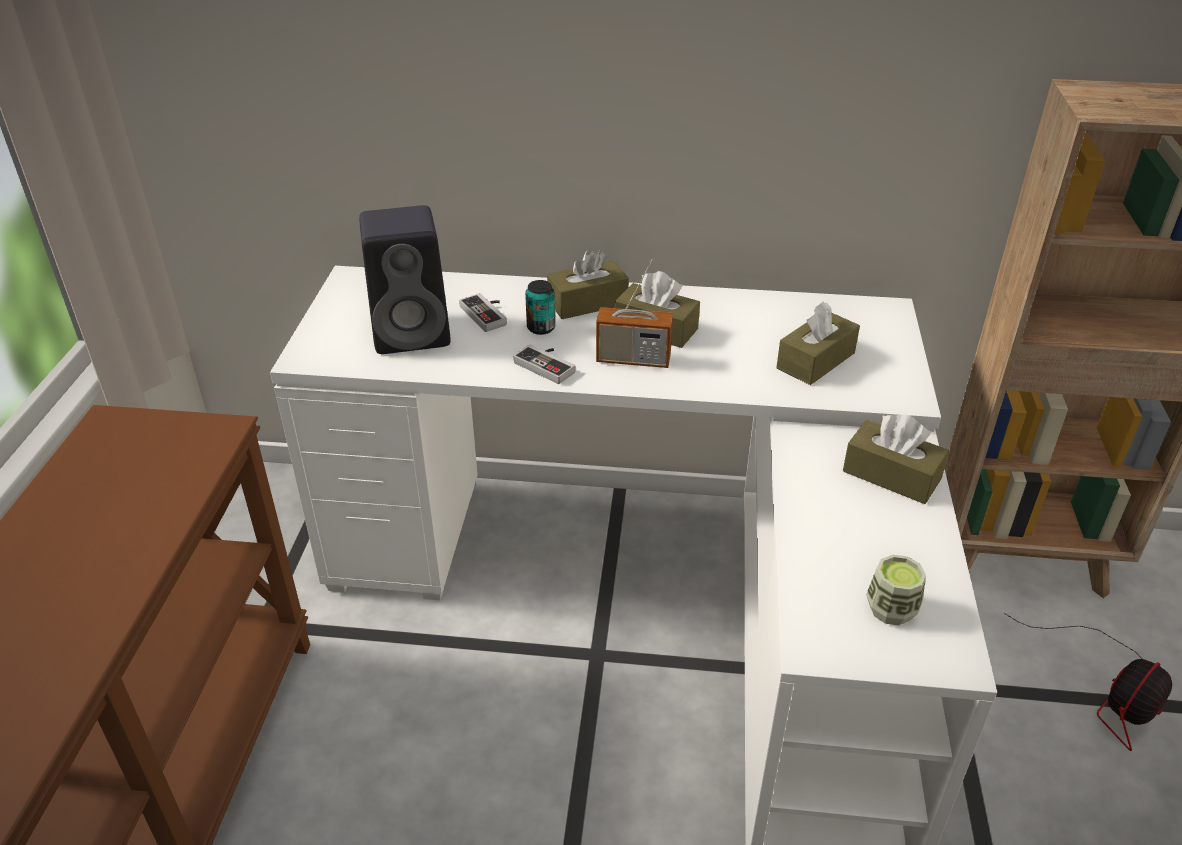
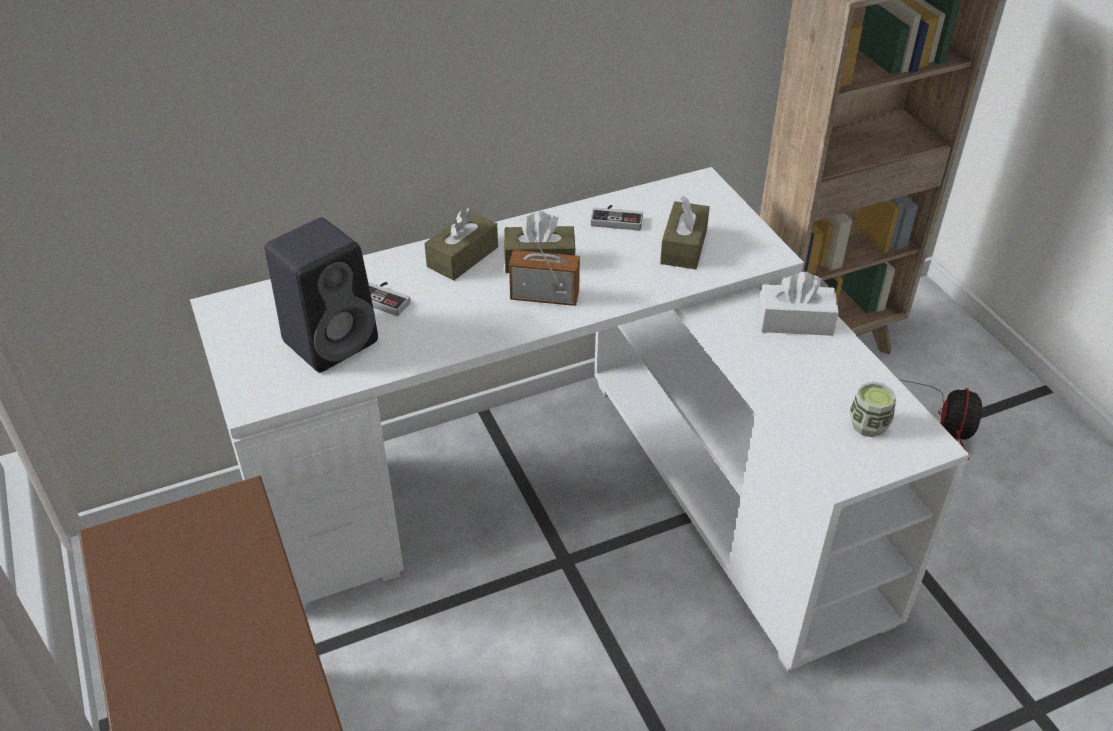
camera: 30 degrees left, 5 degrees up
game controller [514,344,575,384] -> game controller moved to [590,205,643,230]
can [525,280,555,335] -> none
radio [596,259,673,368] -> radio turned 150 degrees counterclockwise [509,225,580,306]
brown tissue box [843,414,949,504] -> white tissue box [759,272,839,336]

